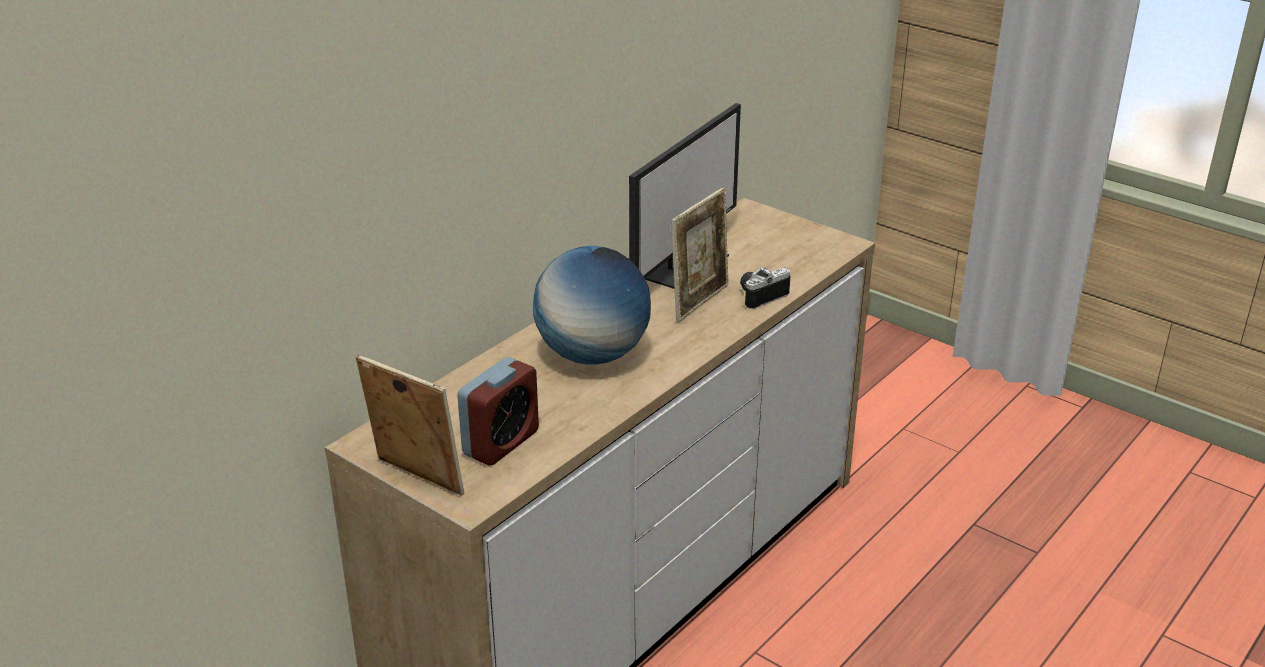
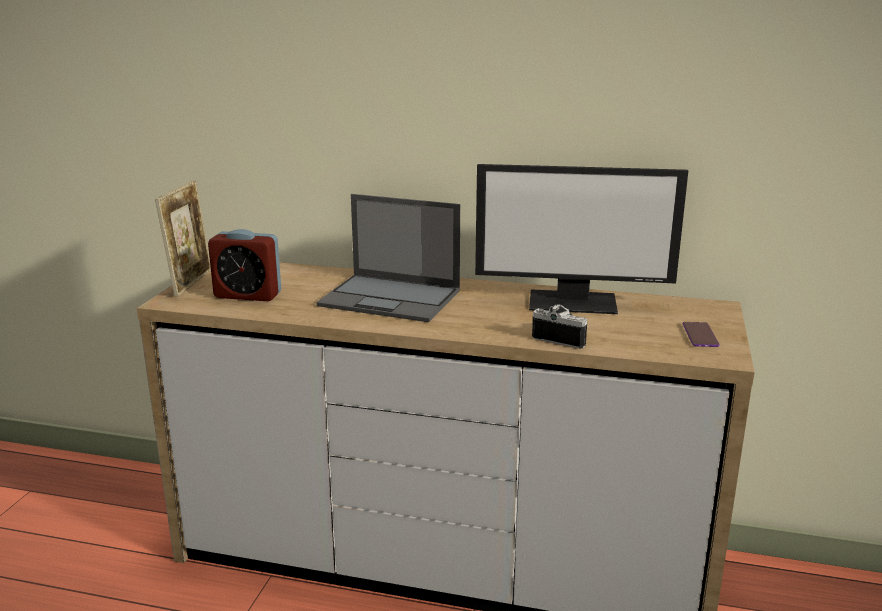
camera: 65 degrees right, 10 degrees down
globe [533,246,651,364] -> laptop [316,194,460,322]
picture frame [671,187,729,322] -> none
none -> phone [682,322,720,347]

